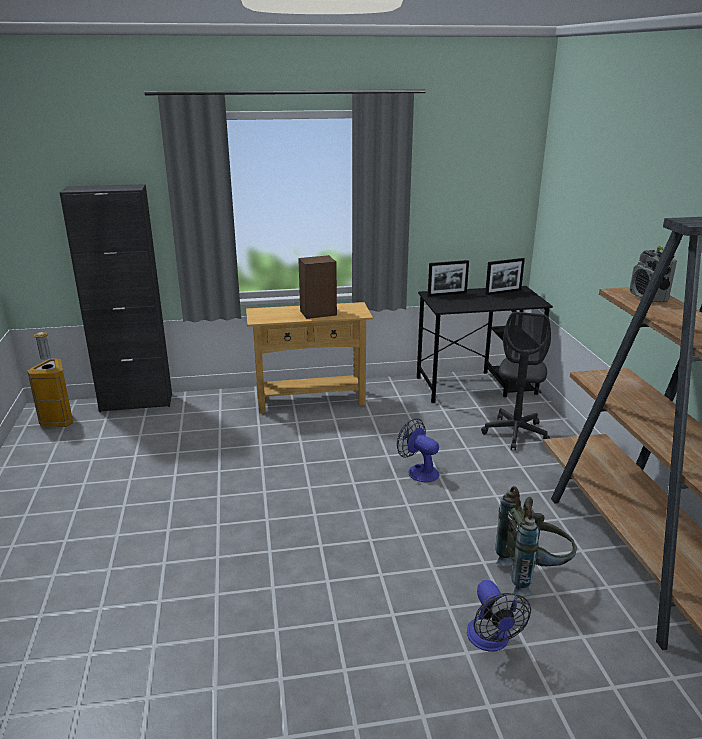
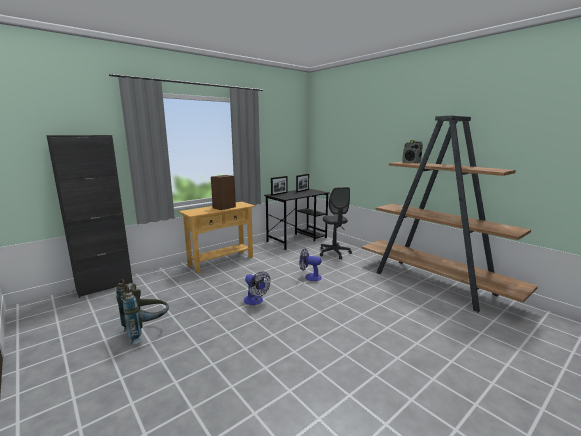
camera: 30 degrees left, 10 degrees down
trash can [27,332,73,427] -> none
fan [467,580,531,651] -> fan moved to [244,271,270,305]
grey backpack [495,486,577,596] -> grey backpack moved to [116,279,169,345]

